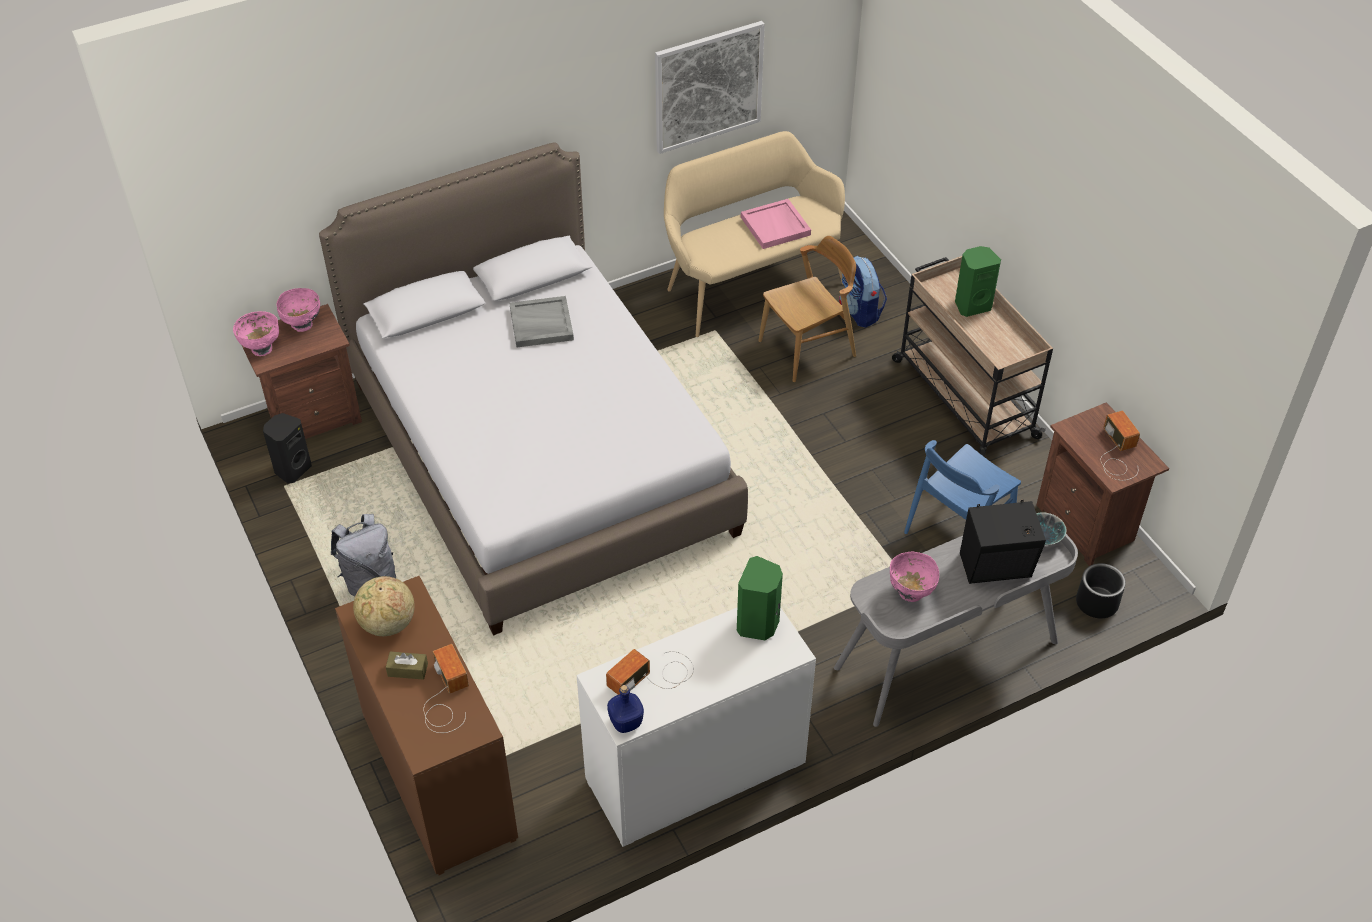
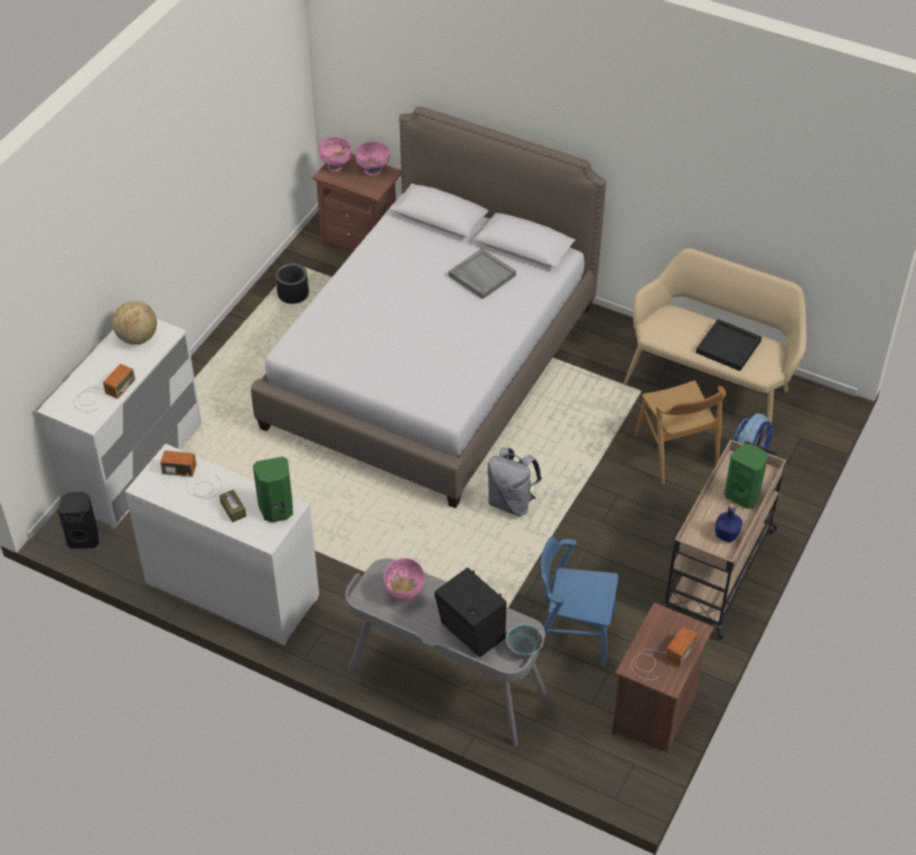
camera: 55 degrees right, 0 degrees up
black speaker [263,413,312,483] -> black speaker moved to [58,492,99,549]
grey backpack [331,514,396,596] -> grey backpack moved to [488,448,542,516]
brown dresser [335,576,518,875] -> white dresser [37,319,202,529]
brown tissue box [386,651,428,680] -> brown tissue box moved to [219,490,246,522]
blue bottle [607,685,644,733] -> blue bottle moved to [715,504,743,542]
picture [655,21,765,154] -> none
pink tray [741,199,811,249] -> black tray [696,319,762,371]
brown chair [759,236,856,382] -> brown chair turned 45 degrees clockwise [634,380,726,484]
black planter [1076,563,1126,618] -> black planter moved to [276,263,309,304]

